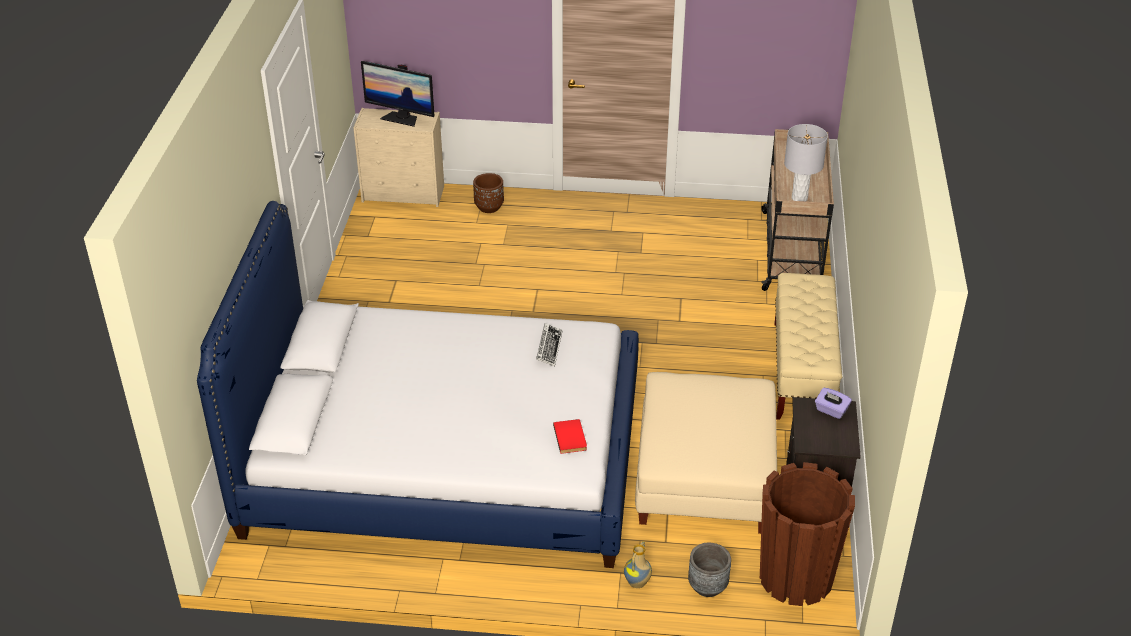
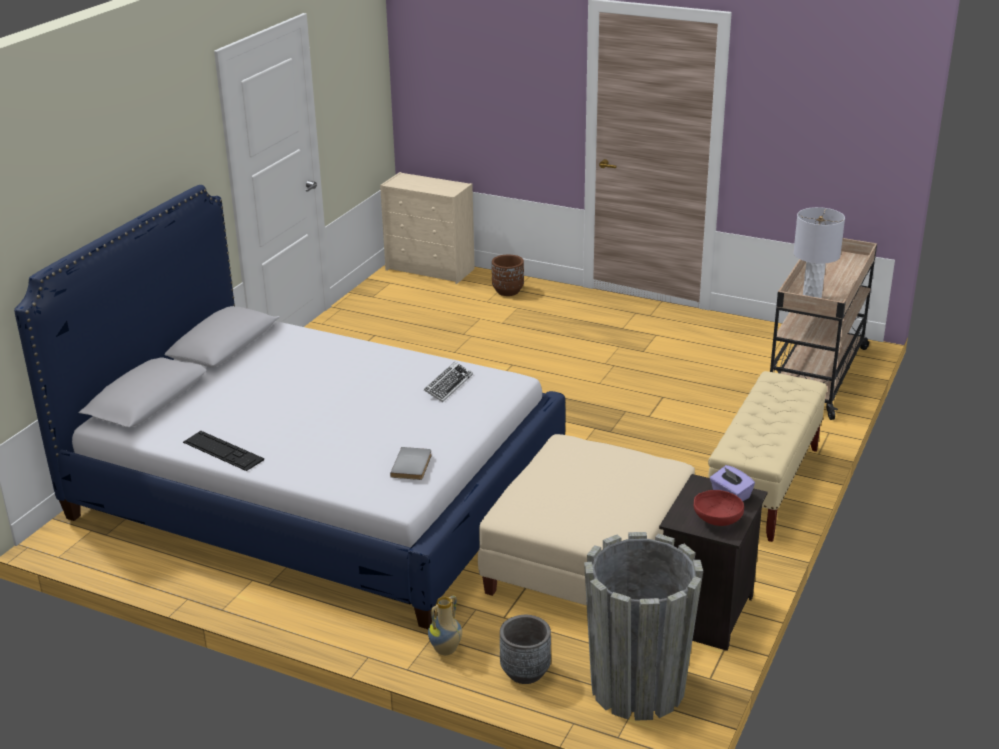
camera: 20 degrees right, 10 degrees down
monitor [361,61,434,127] -> none
red book [553,419,587,454] -> grey book [390,447,432,480]
brown planter [760,462,855,606] -> grey planter [584,532,703,721]
none -> keyboard [183,431,264,471]
none -> red bowl [694,490,744,526]

